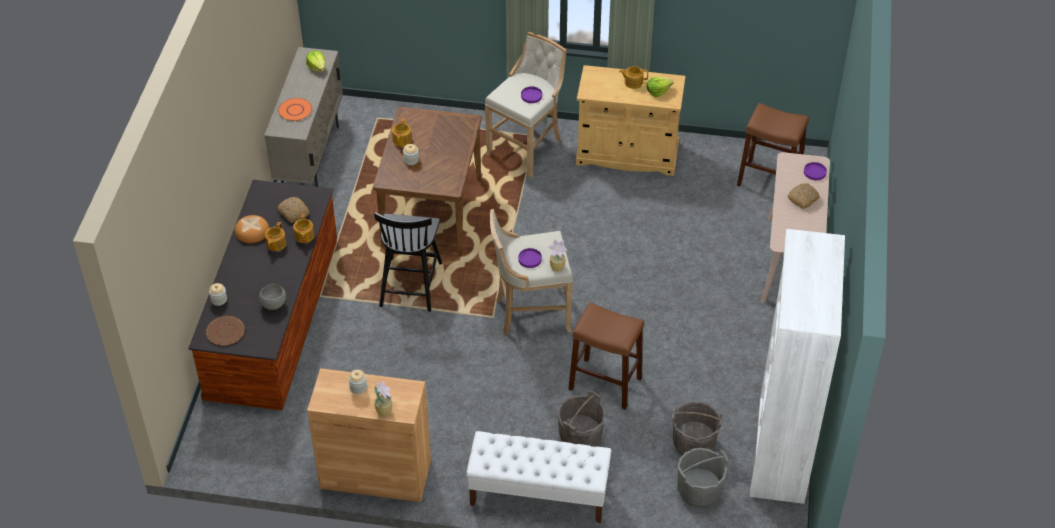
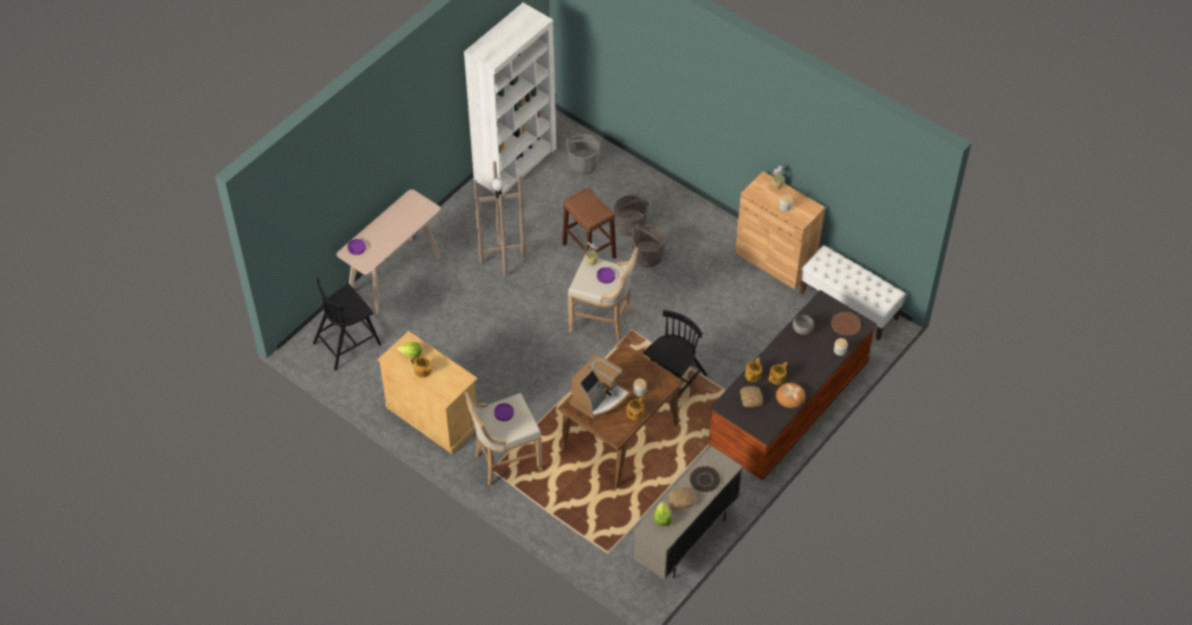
camera: 150 degrees left, 5 degrees up
orange plate [278,98,312,121] -> black plate [689,466,721,493]
white bench [466,431,612,523] -> white bench moved to [800,245,906,341]
grey bucket [672,401,723,455] -> grey bucket moved to [631,224,666,267]
brown stool [737,103,809,186] -> black chair [313,278,381,370]
bread [788,183,820,209] -> bread moved to [669,487,695,510]
none -> brown floor lamp [417,161,526,336]
none -> coffee machine [570,353,631,419]

